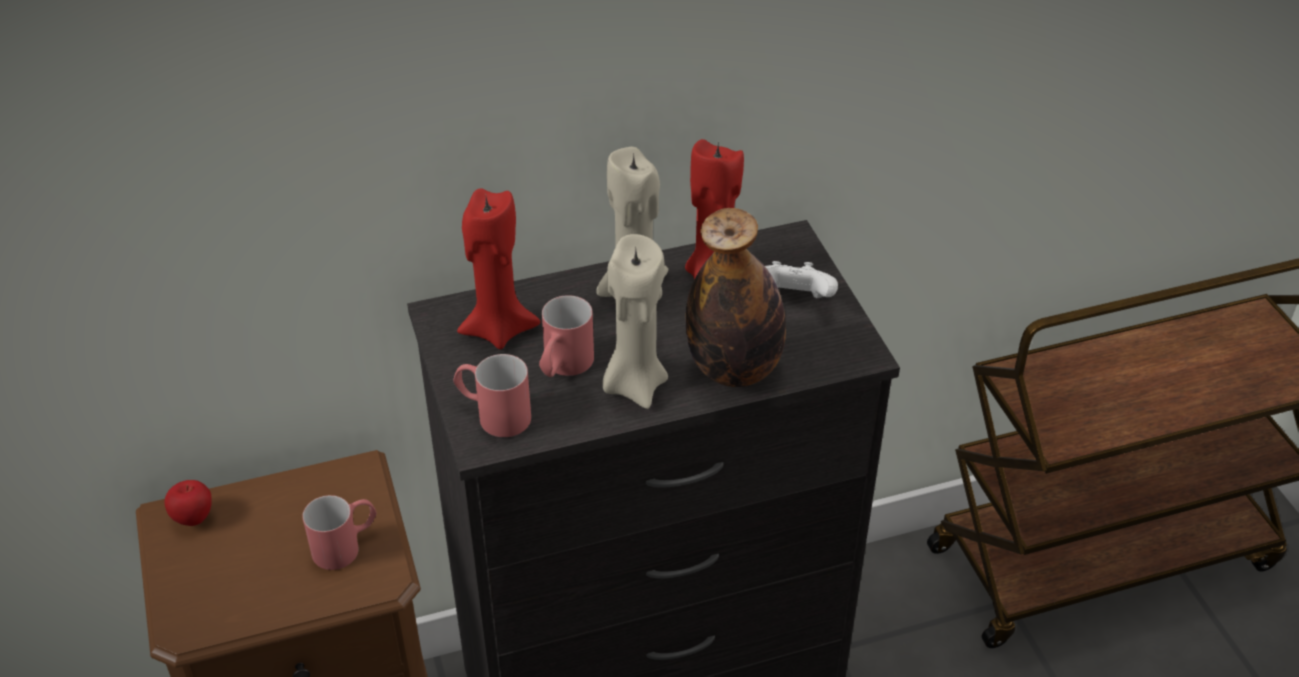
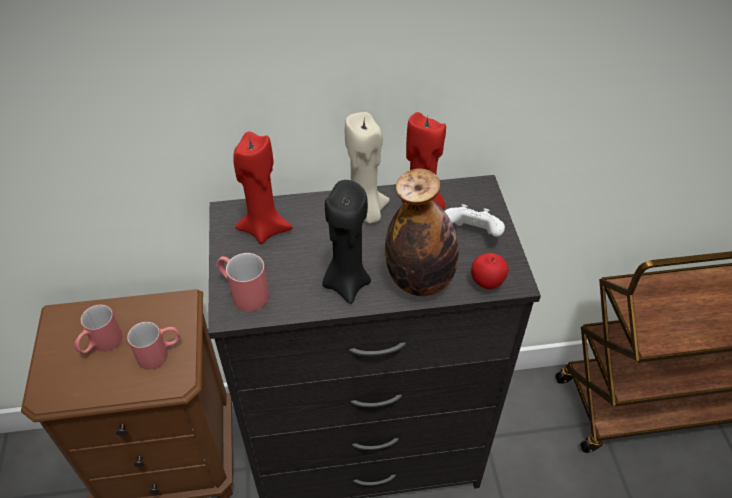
camera: 10 degrees right, 5 degrees up
apple [164,480,212,526] -> apple moved to [471,253,508,289]
red mug [539,295,594,377] -> red mug moved to [74,305,122,354]
beige candle [603,234,668,409] -> black candle [322,180,371,304]

